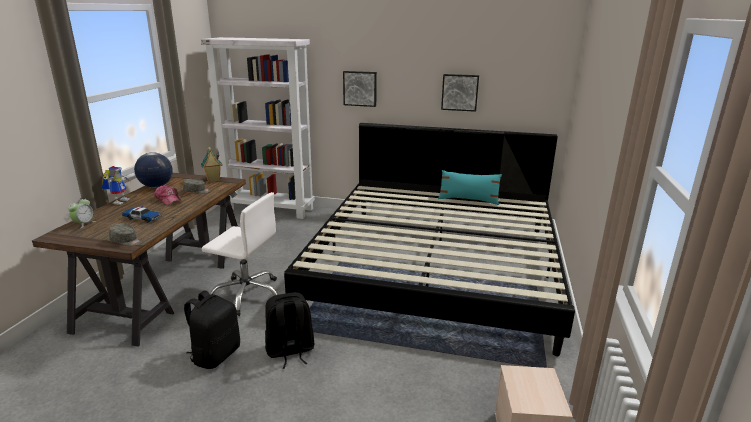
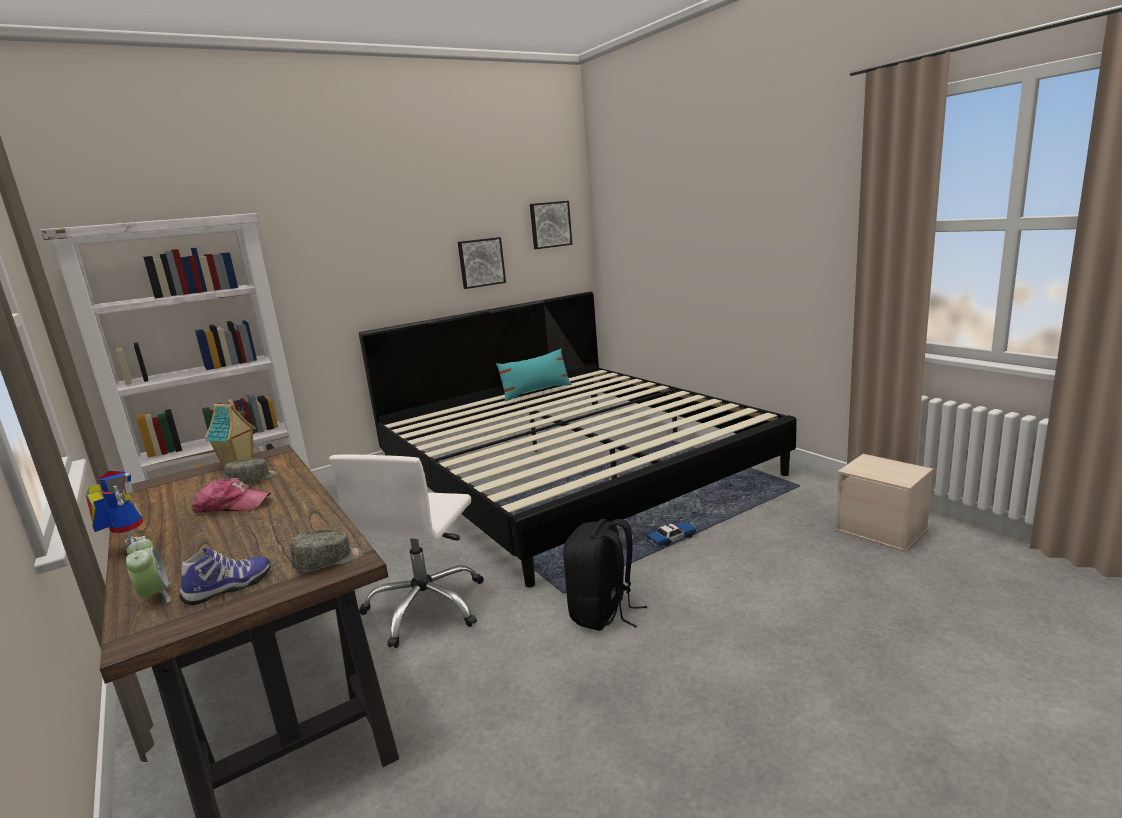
camera: 45 degrees left, 5 degrees down
toy car [122,206,162,223] -> toy car moved to [645,522,697,547]
globe [134,152,173,187] -> none
black backpack [184,290,240,369] -> none
white office chair [202,192,278,316] -> white office chair turned 135 degrees clockwise [329,455,483,648]
picture [343,71,377,107] -> picture moved to [530,201,573,249]
none -> shoe [180,548,271,605]

